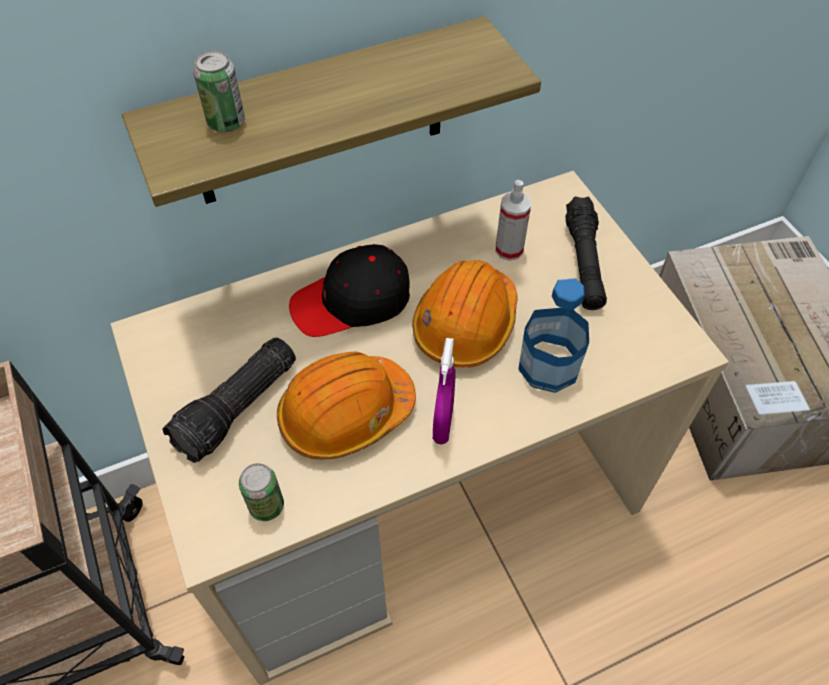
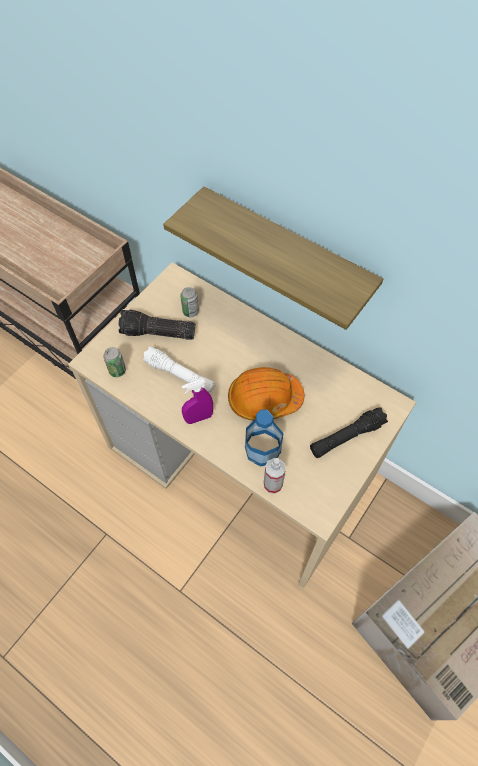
camera: 60 degrees right, 5 degrees up
can [193,50,245,132] -> can moved to [180,287,199,317]
orange hard hat [277,352,416,459] -> white flashlight [142,346,215,394]
black cap [289,244,410,337] -> none
spray bottle [496,180,531,261] -> spray bottle moved to [264,458,286,494]

